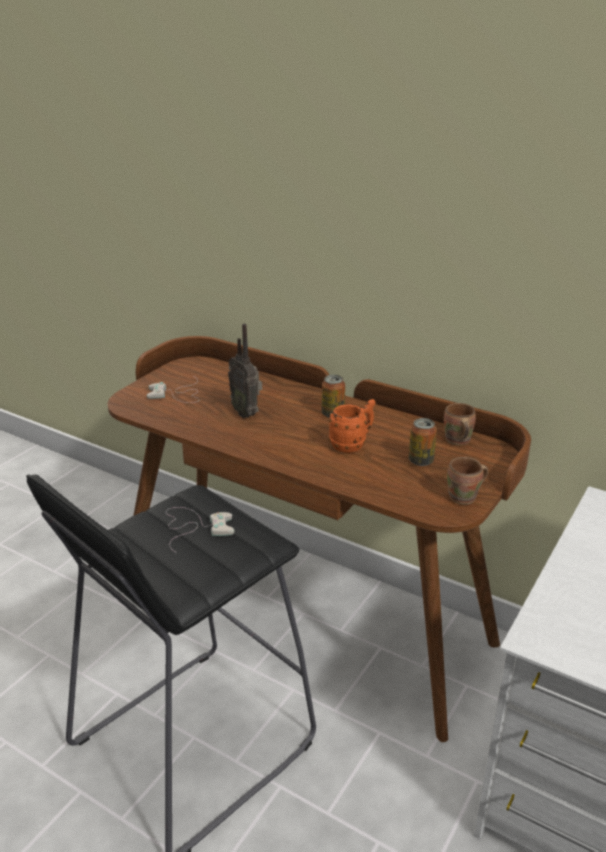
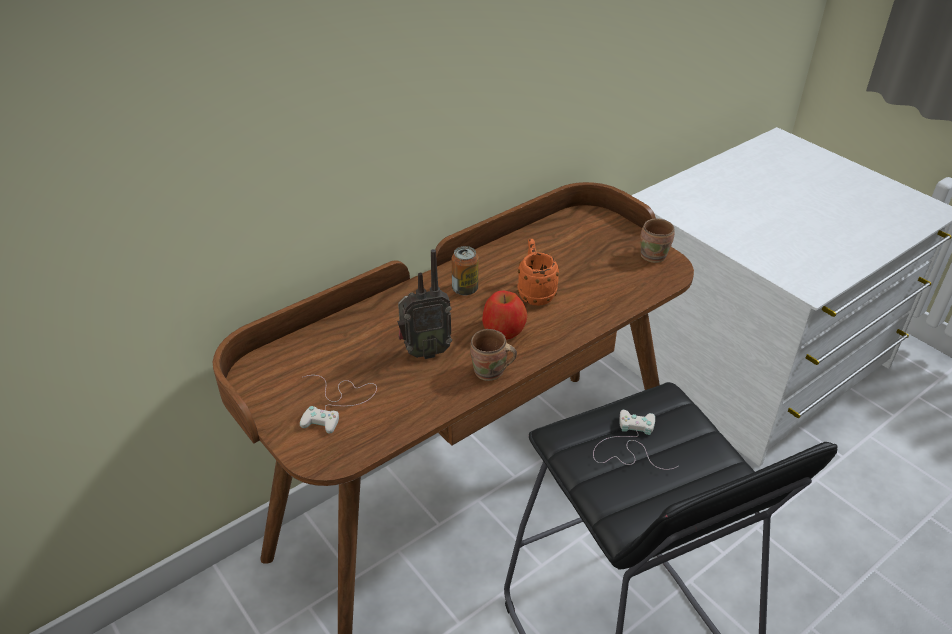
camera: 70 degrees left, 10 degrees up
can [409,418,437,466] -> none
brown mug [444,403,476,445] -> brown mug moved to [470,329,517,381]
none -> apple [482,291,527,339]

